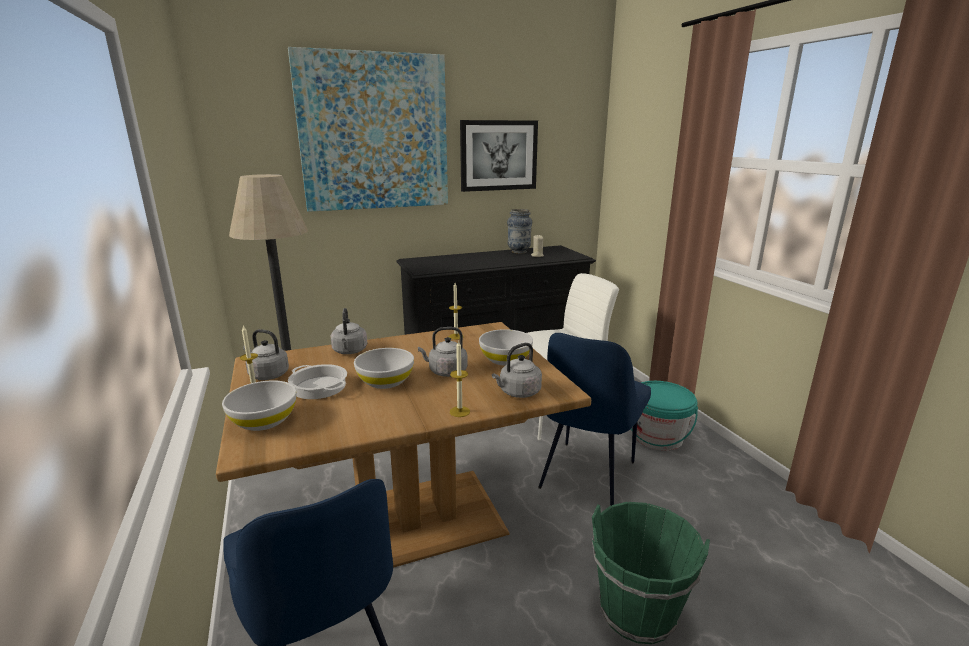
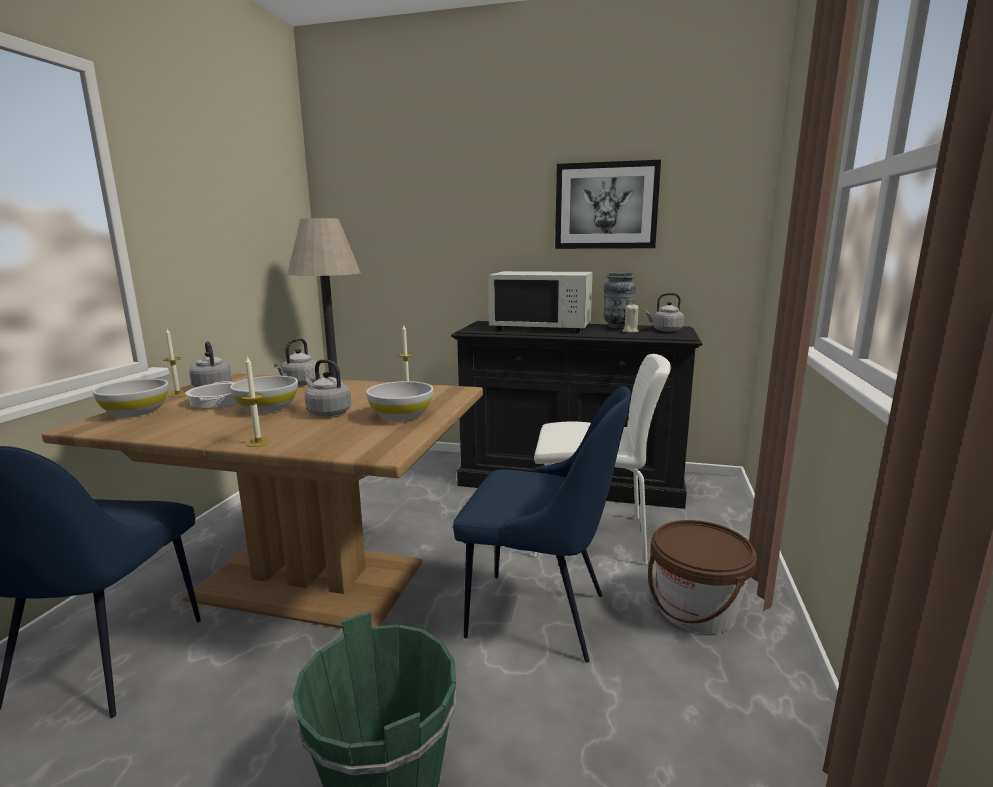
camera: 35 degrees right, 5 degrees down
picture [288,47,448,212] -> none
grey kettle [492,343,542,398] -> grey kettle moved to [644,293,684,332]
blue chair [538,333,651,506] -> blue chair turned 135 degrees counterclockwise [453,386,631,663]
turquoise bucket [631,381,698,450] -> brown bucket [648,520,757,634]
none -> white microwave [489,271,593,333]

